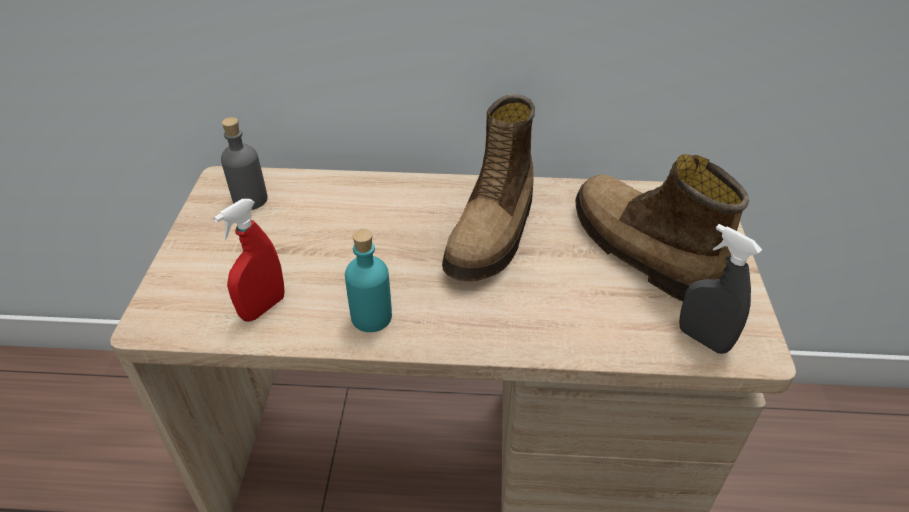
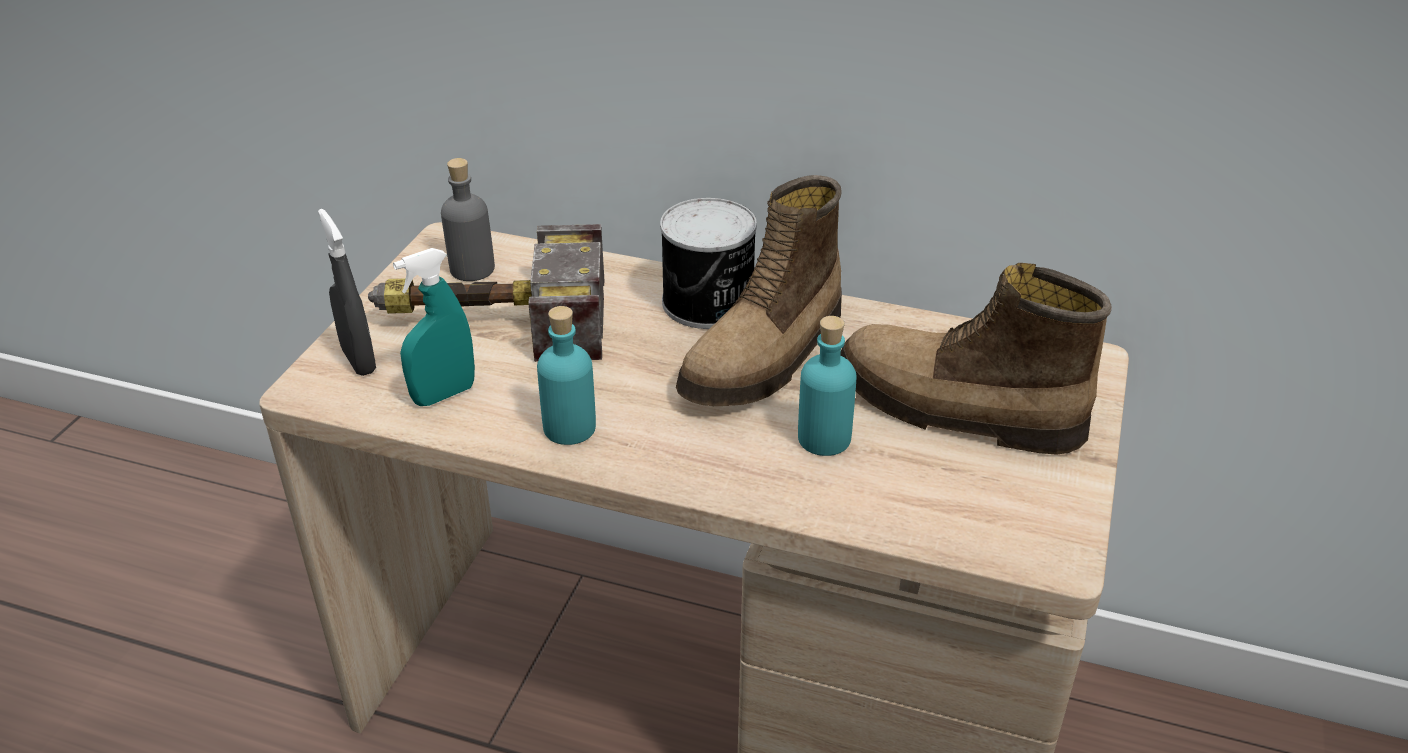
camera: 15 degrees right, 5 degrees down
red spray bottle [214,199,285,322] -> turquoise spray bottle [393,248,475,406]
boot [575,154,749,302] -> boot turned 45 degrees counterclockwise [840,263,1112,455]
grey spray bottle [679,224,762,354] -> grey spray bottle moved to [318,209,376,376]
none -> hammer [368,224,604,362]
none -> can [660,198,757,329]
none -> turquoise bottle [798,316,857,456]

